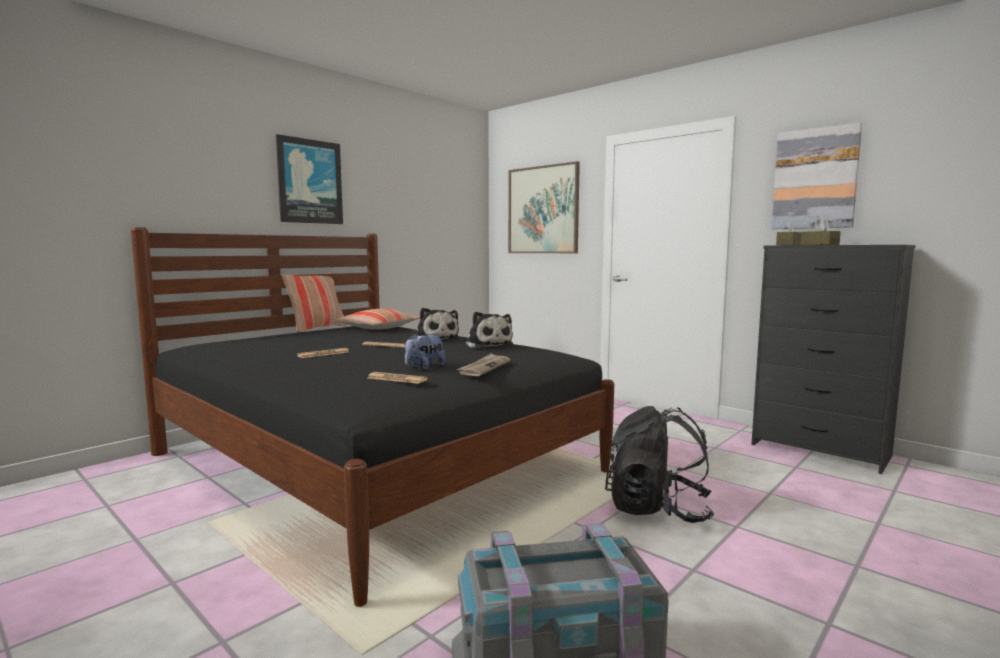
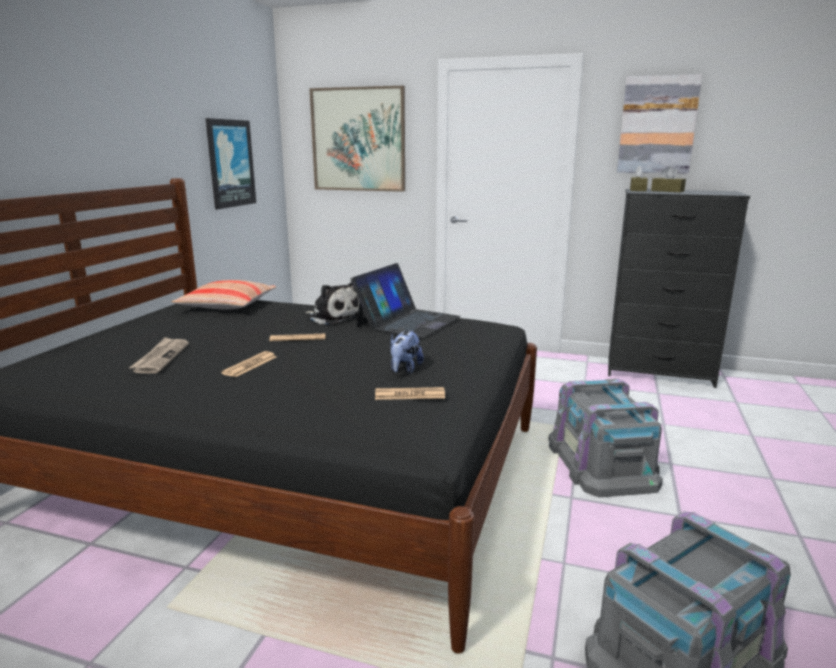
camera: 25 degrees left, 10 degrees up
picture [276,134,343,224] -> picture moved to [205,118,256,210]
pillow [282,272,347,333] -> none
newspaper [456,353,510,376] -> newspaper moved to [129,337,189,373]
plush toy [465,312,513,348] -> laptop [351,263,461,339]
black backpack [605,406,714,523] -> grey storage box [548,379,663,497]

